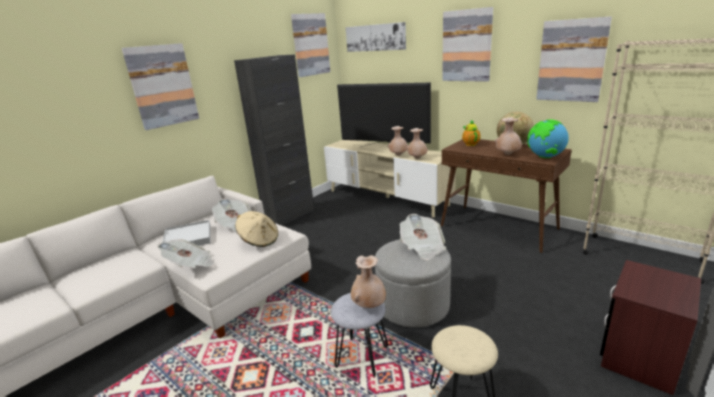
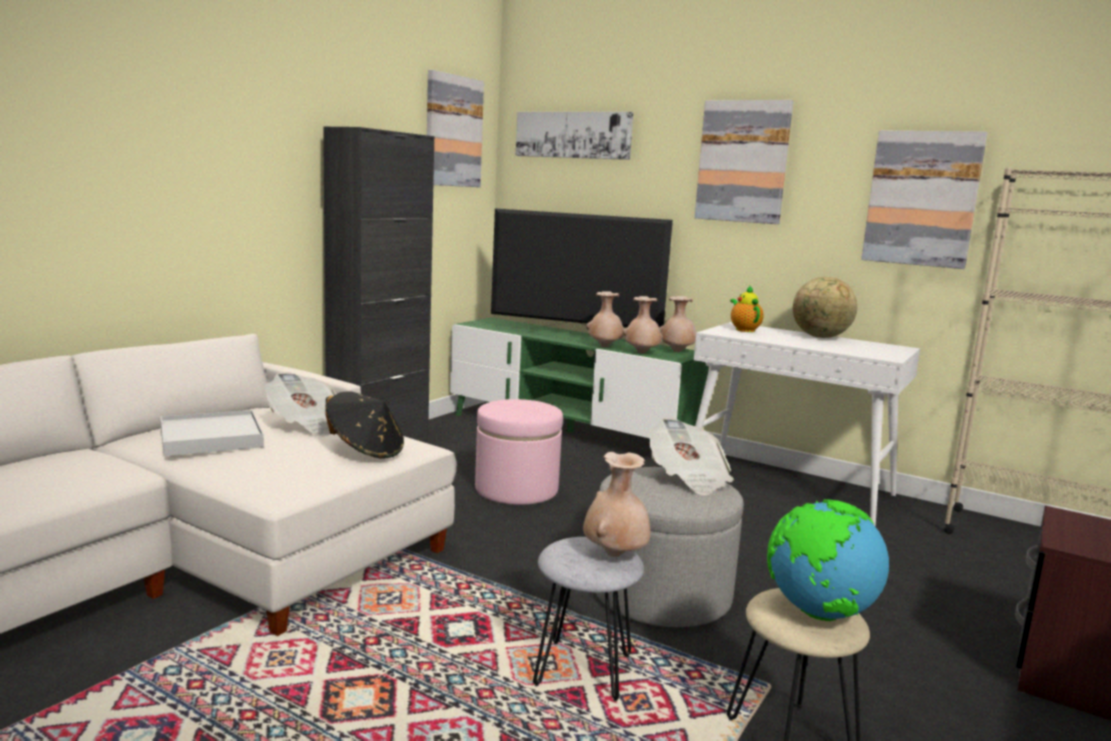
camera: 10 degrees left, 10 degrees down
picture [122,43,199,130] -> none
newspaper [157,240,215,268] -> none
beige hat [235,211,278,247] -> black hat [326,392,404,459]
beige tv stand [324,140,456,218] -> green tv stand [450,318,709,438]
brown console table [441,139,572,253] -> white console table [694,322,920,527]
beige vase [495,117,523,155] -> beige vase moved to [659,296,696,352]
globe [527,119,569,158] -> globe moved to [767,499,889,621]
none -> pink ottoman [475,399,563,505]

